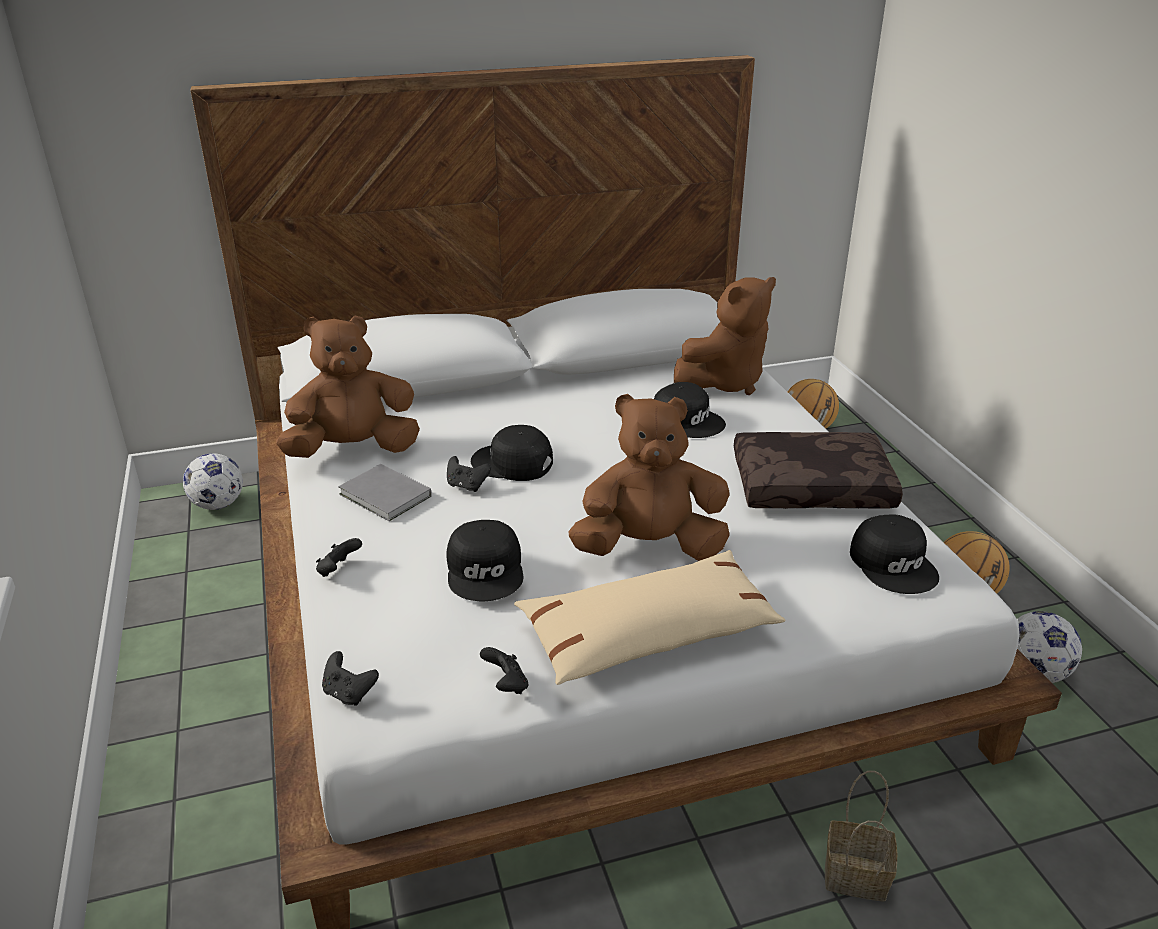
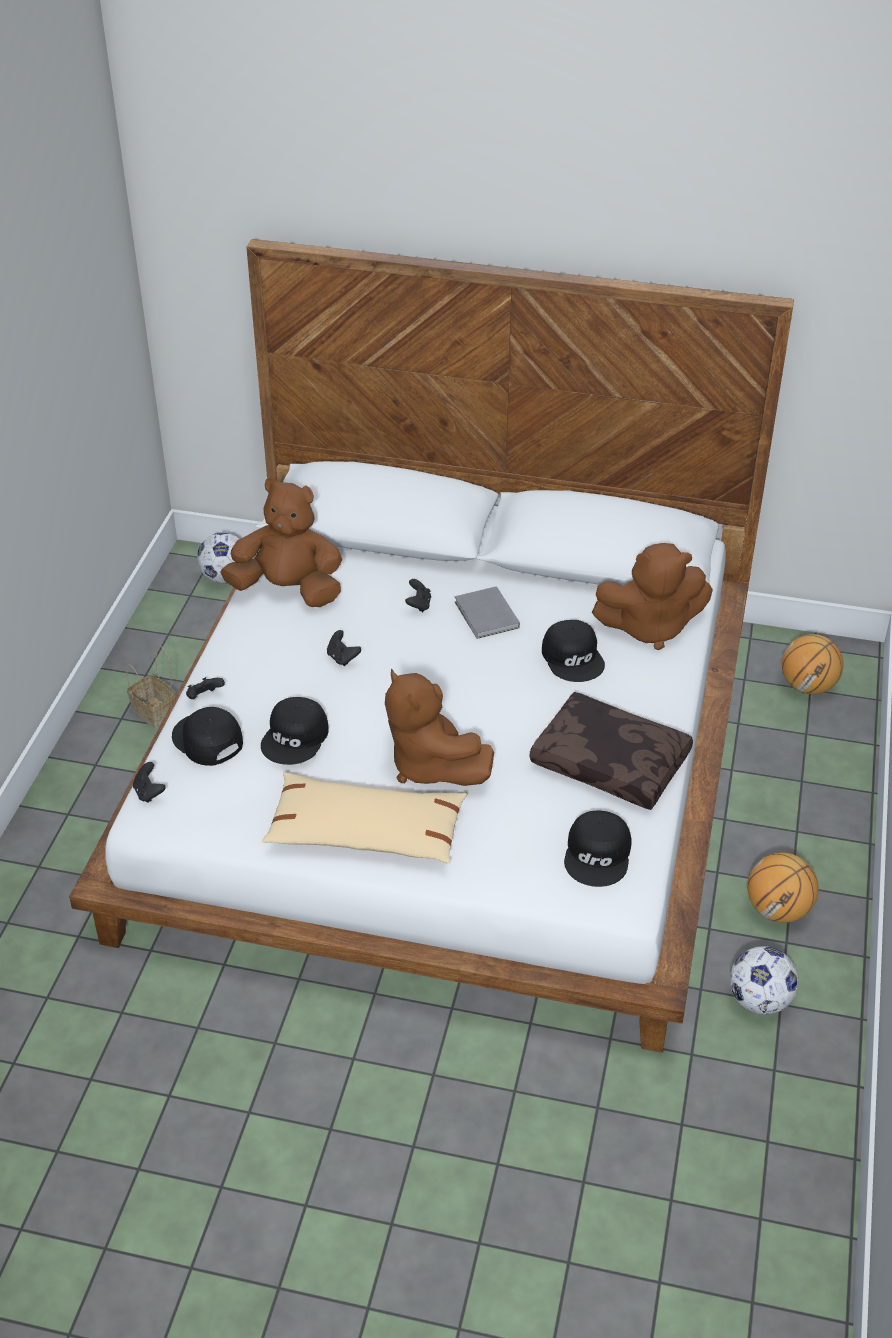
camera: 30 degrees right, 10 degrees up
grey book [338,464,432,521] -> grey book moved to [455,586,520,639]
black cap [471,425,553,481] -> black cap moved to [172,707,243,766]
black game controller [480,647,528,694] -> black game controller moved to [405,579,431,612]
brown plush toy [569,394,730,561] -> brown plush toy turned 150 degrees counterclockwise [385,668,494,786]
basket [825,771,897,901] -> basket moved to [126,645,176,728]

